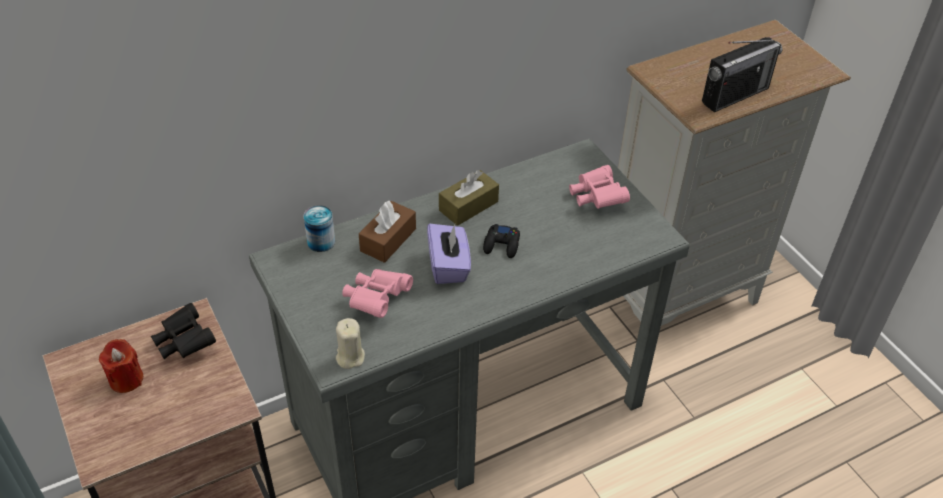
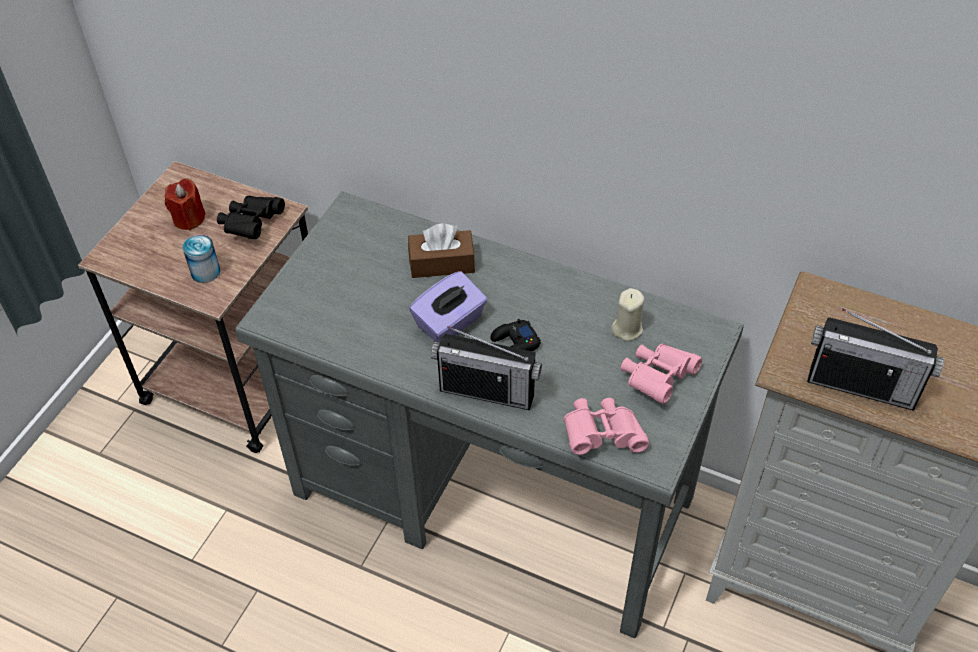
camera: 55 degrees right, 5 degrees up
can [304,205,335,252] -> can moved to [183,235,220,283]
beige candle [336,318,365,369] -> beige candle moved to [611,288,645,341]
pink binoculars [342,269,413,318] -> pink binoculars moved to [563,398,649,455]
brown tissue box [439,170,499,226] -> none
none -> radio [431,326,542,410]

